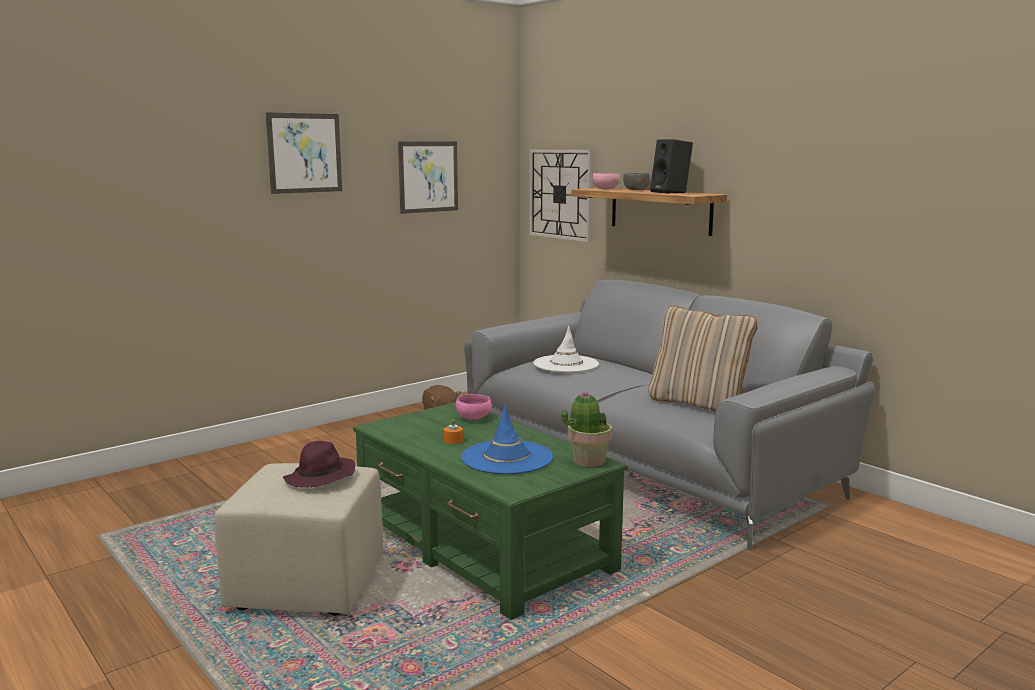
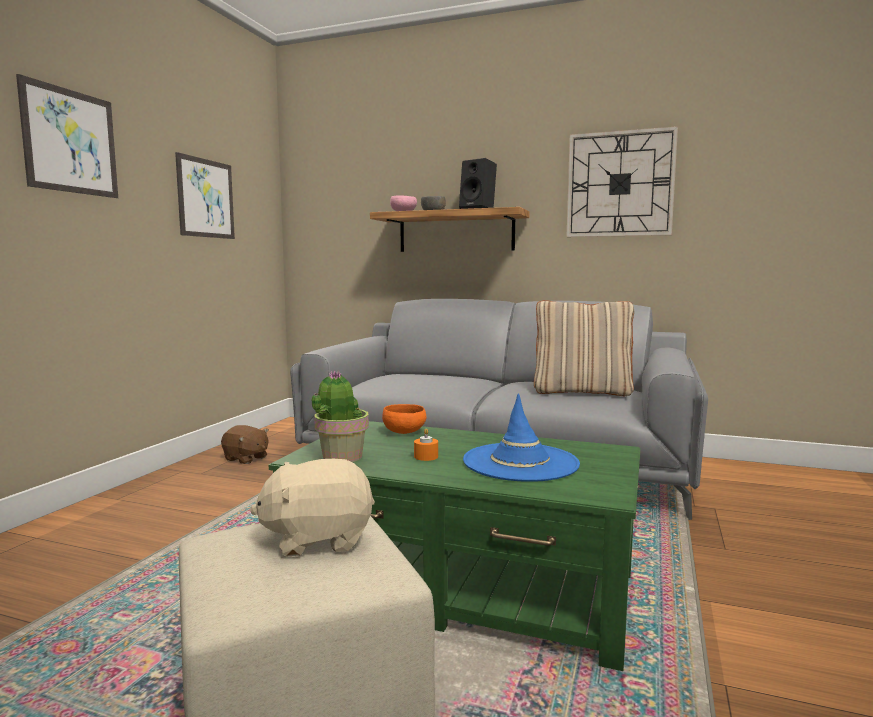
camera: 30 degrees left, 5 degrees down
purple hat [283,441,355,488] -> beige plush toy [250,459,375,557]
pink bowl [456,394,492,420] -> orange bowl [382,404,427,434]
wall clock [529,149,593,242] -> wall clock moved to [567,126,678,237]
white hat [533,326,599,372] -> none
potted plant [561,391,612,467] -> potted plant moved to [312,370,369,462]

